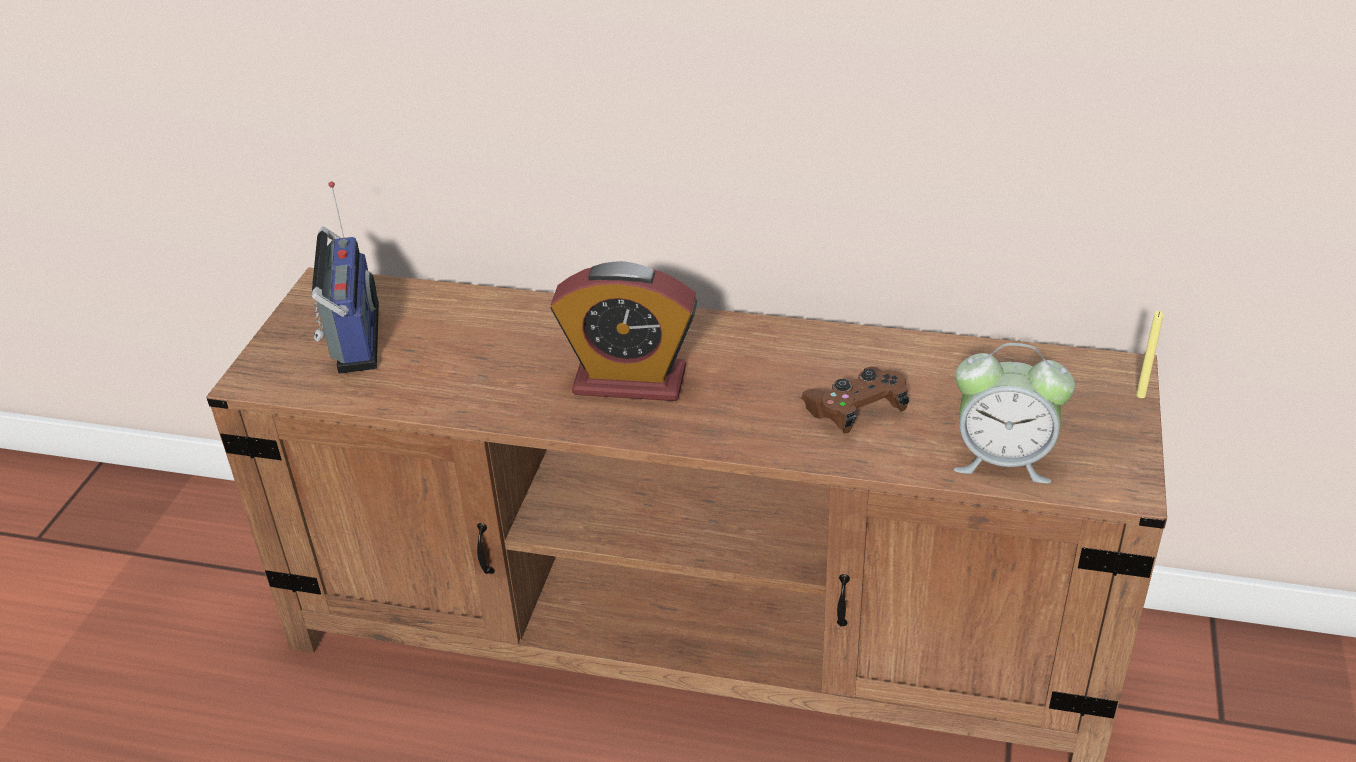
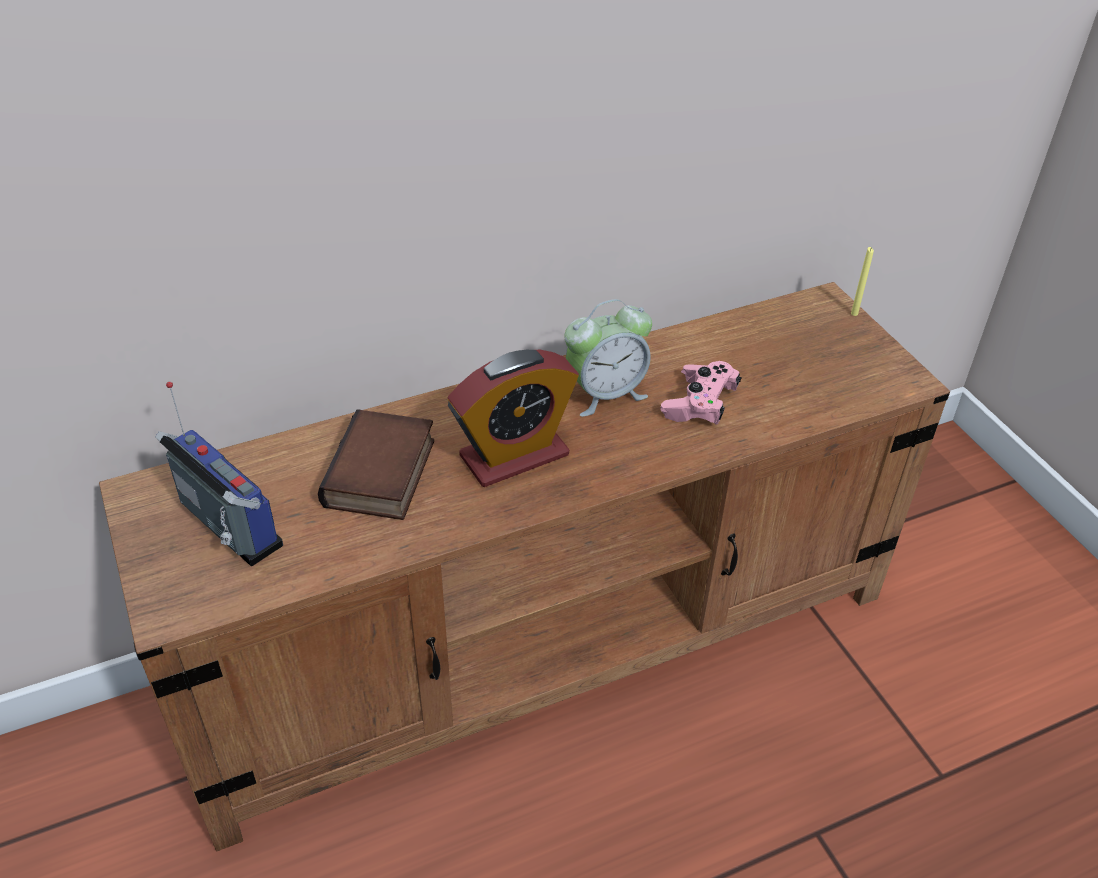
camera: 40 degrees left, 5 degrees up
brown game controller [801,366,909,434] -> pink game controller [660,361,742,425]
alarm clock [954,343,1075,483] -> alarm clock moved to [565,299,652,417]
none -> book [318,409,434,520]

